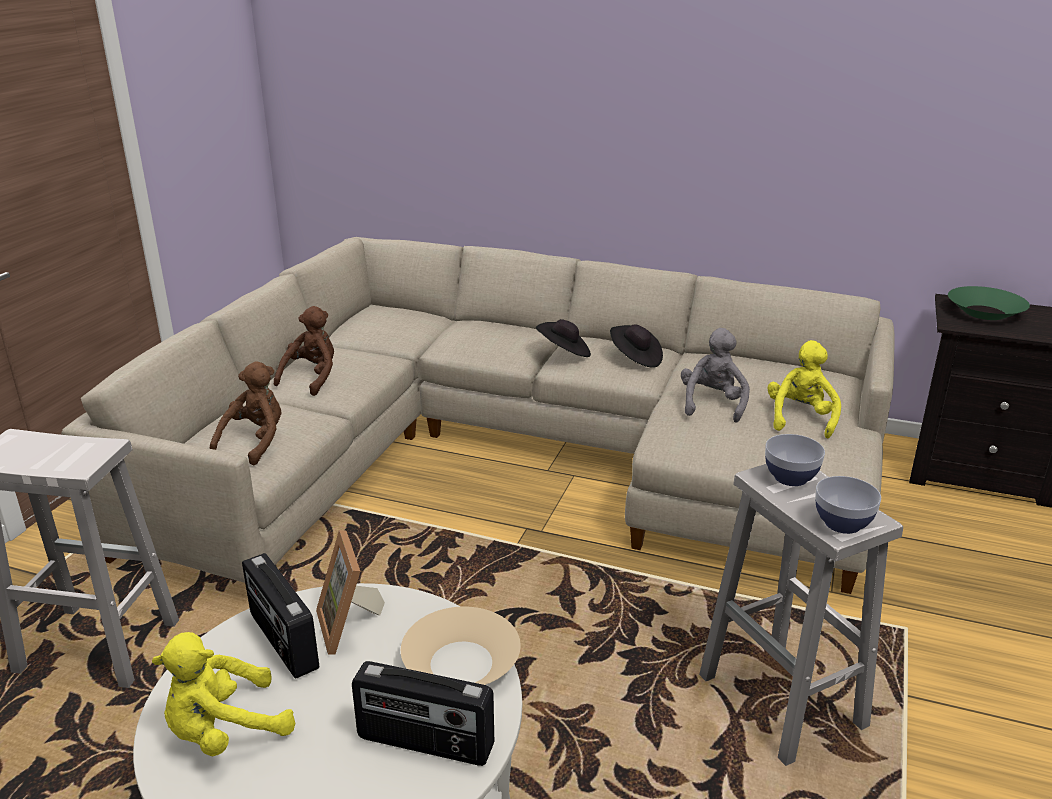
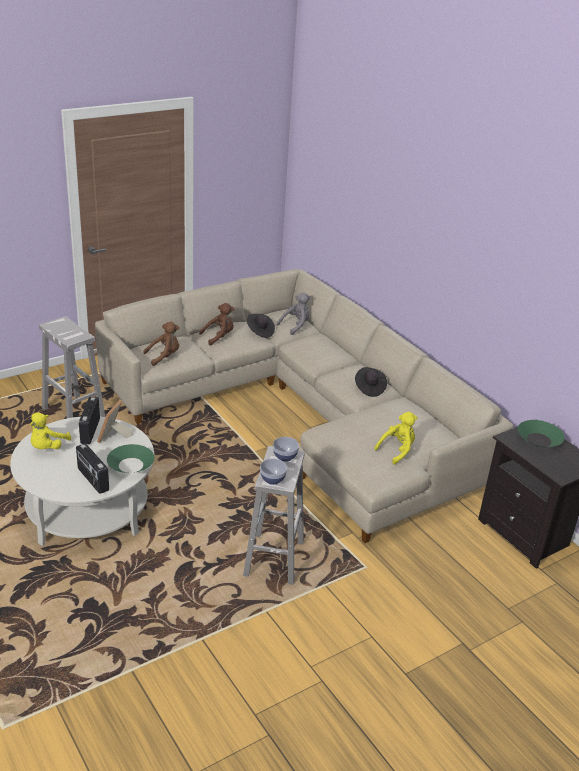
camera: 35 degrees right, 5 degrees up
yellow plush toy [152,632,295,756] -> yellow plush toy turned 75 degrees counterclockwise [30,412,71,449]
beige bowl [401,607,521,685] -> green bowl [107,444,154,473]
black hat [536,319,591,357] -> black hat moved to [247,314,275,338]
grey plush toy [681,328,750,423] -> grey plush toy moved to [277,293,311,335]

